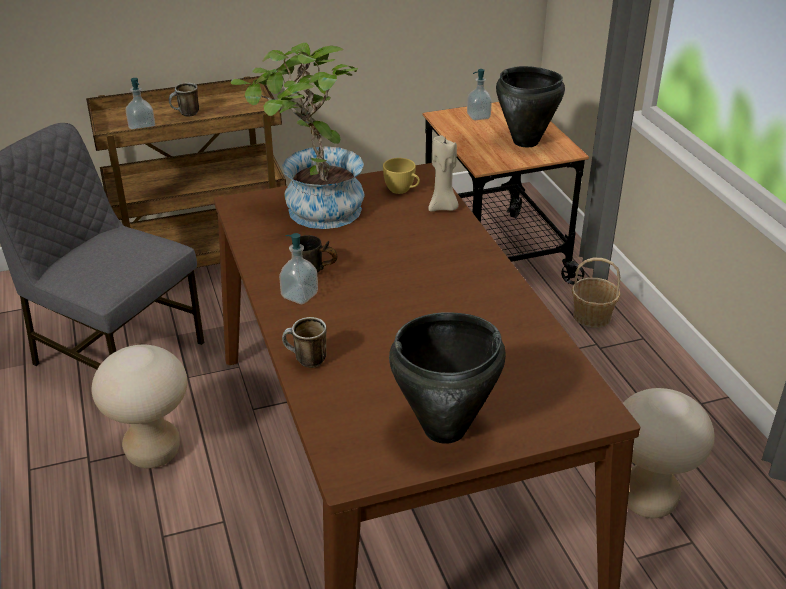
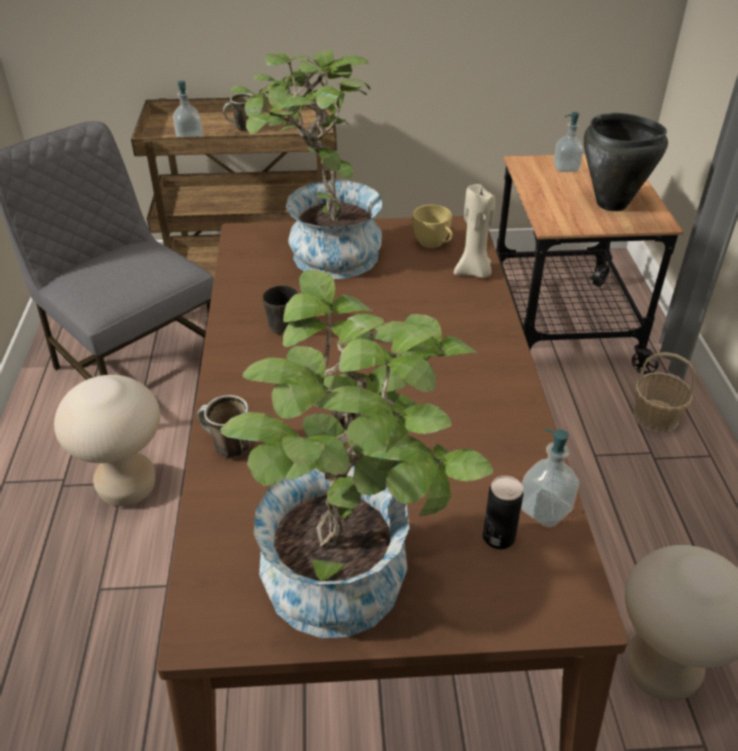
camera: 15 degrees right, 5 degrees up
soap dispenser [279,233,318,304] -> soap dispenser moved to [521,428,580,528]
black cooking pot [389,312,506,444] -> potted plant [221,270,493,638]
none -> can [483,476,523,549]

